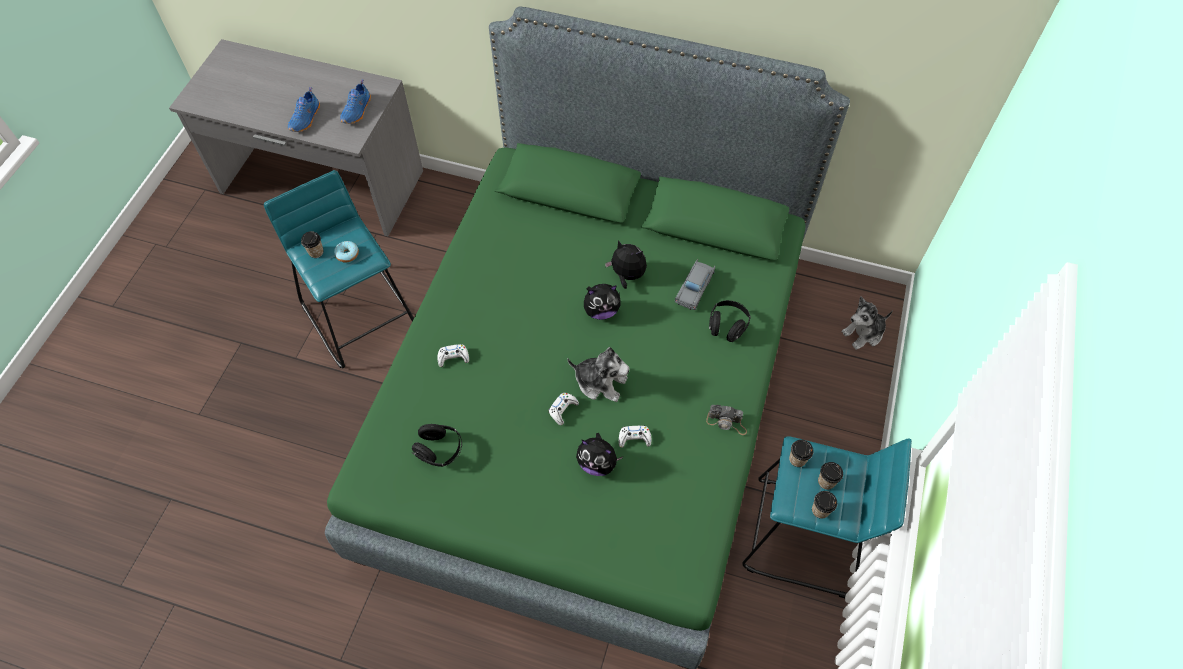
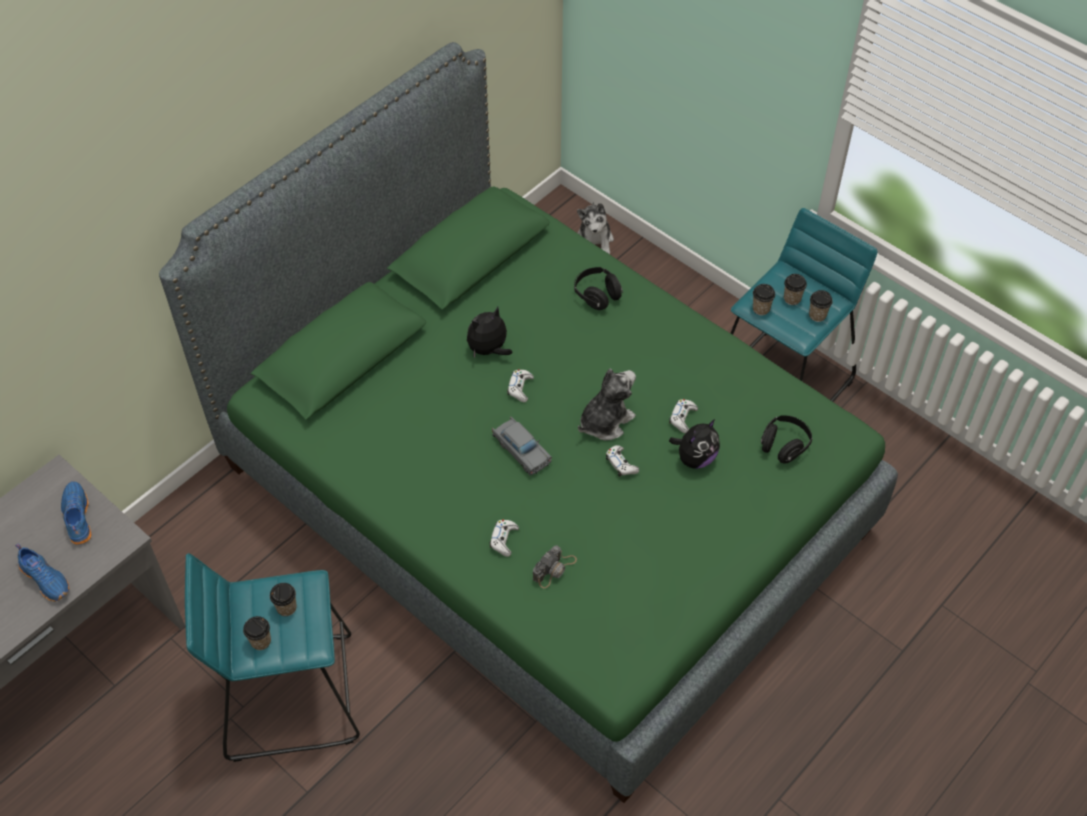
camera: 65 degrees left, 5 degrees down
donut [334,241,359,263] -> cup [270,583,297,616]
blue shoe [340,79,371,124] -> blue shoe turned 150 degrees counterclockwise [61,481,91,545]
black headphones [412,424,462,467] -> black headphones moved to [761,415,812,464]
plush toy [584,284,621,320] -> white game controller [507,369,534,402]
grey toy car [675,259,715,310] -> grey toy car moved to [492,416,552,475]
camera [706,405,747,435] -> camera moved to [533,545,577,588]

